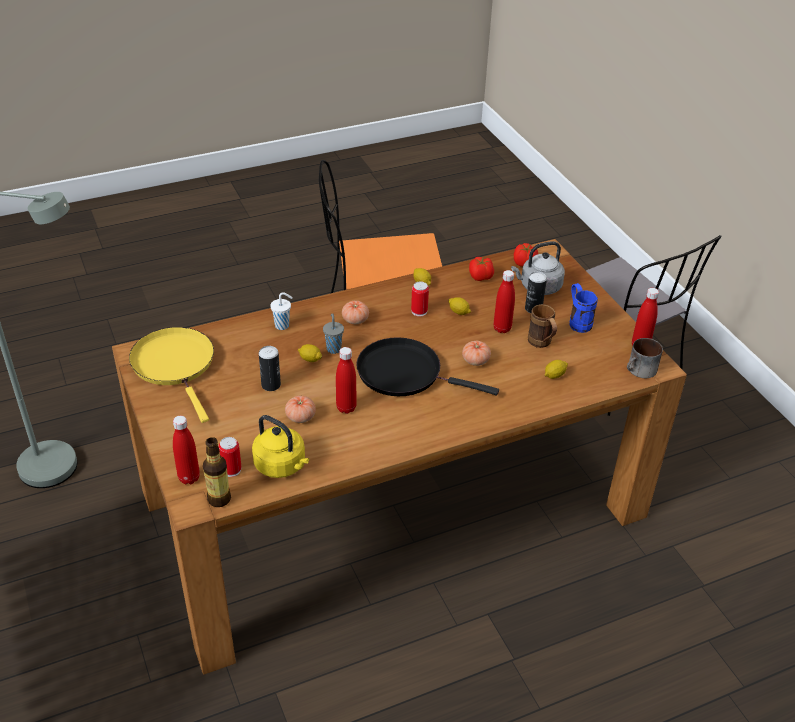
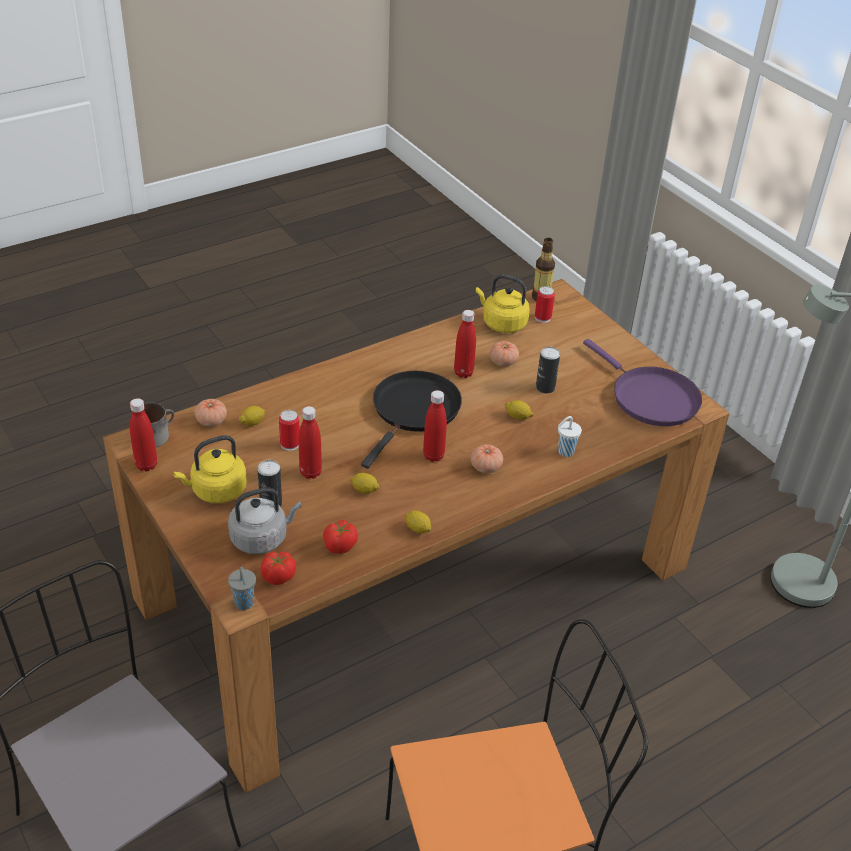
camera: 170 degrees right, 0 degrees up
yellow frying pan [129,327,214,423] -> purple frying pan [583,339,702,426]
red bottle [173,416,200,484] -> red bottle moved to [423,390,447,462]
grey cup [323,313,344,354] -> grey cup moved to [228,567,256,610]
black frying pan [356,337,499,396] -> black frying pan turned 75 degrees counterclockwise [361,371,462,468]
can [411,281,429,316] -> can moved to [279,410,300,451]
tomato [462,341,491,366] -> tomato moved to [195,399,227,426]
brown mug [528,304,557,348] -> none
blue mug [569,283,598,333] -> yellow kettle [173,435,247,503]

